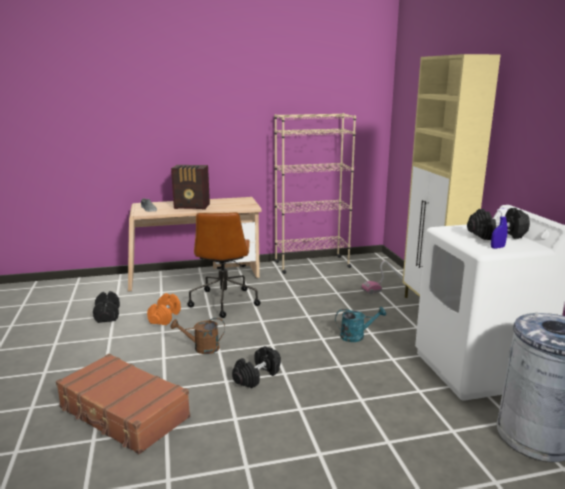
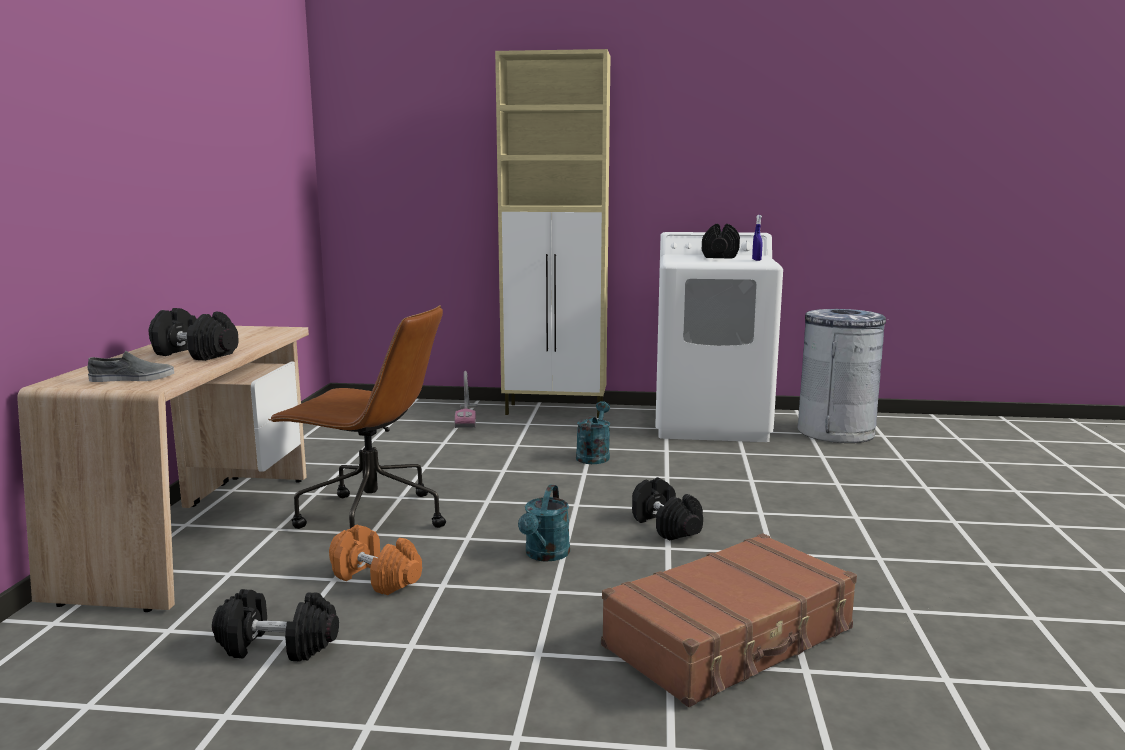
camera: 70 degrees left, 5 degrees down
radio [171,165,210,210] -> black dumbbell [149,308,239,361]
brown watering can [171,318,225,354] -> turquoise watering can [518,484,570,562]
beige bookcase [274,113,356,274] -> none

